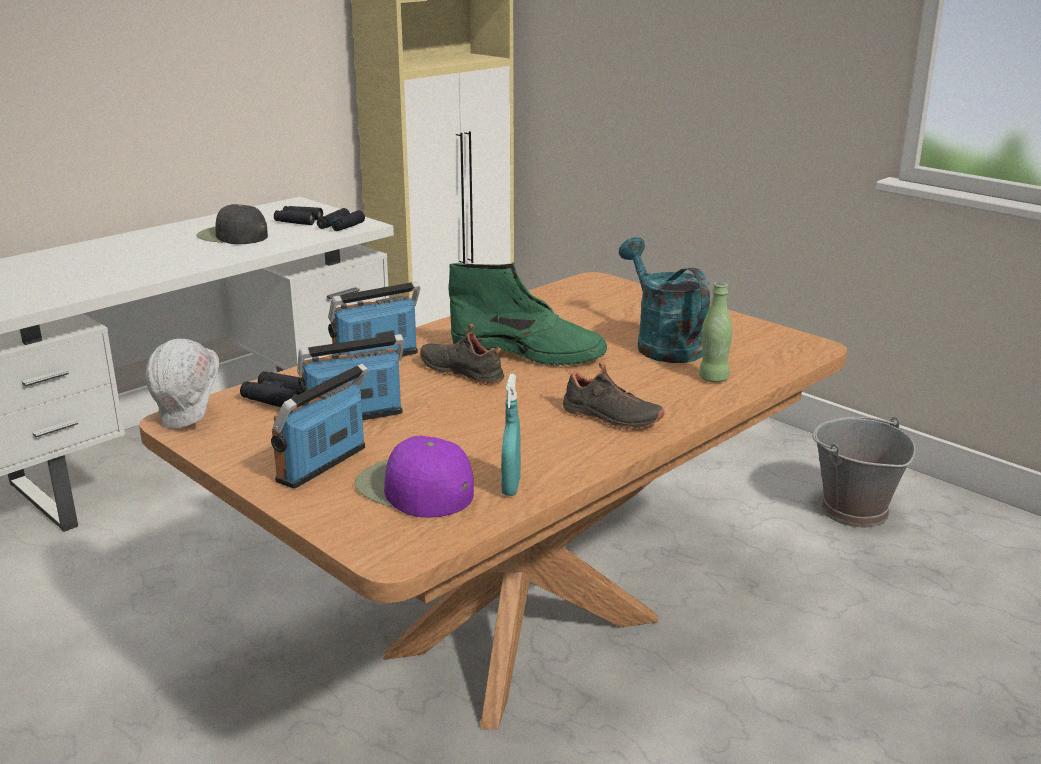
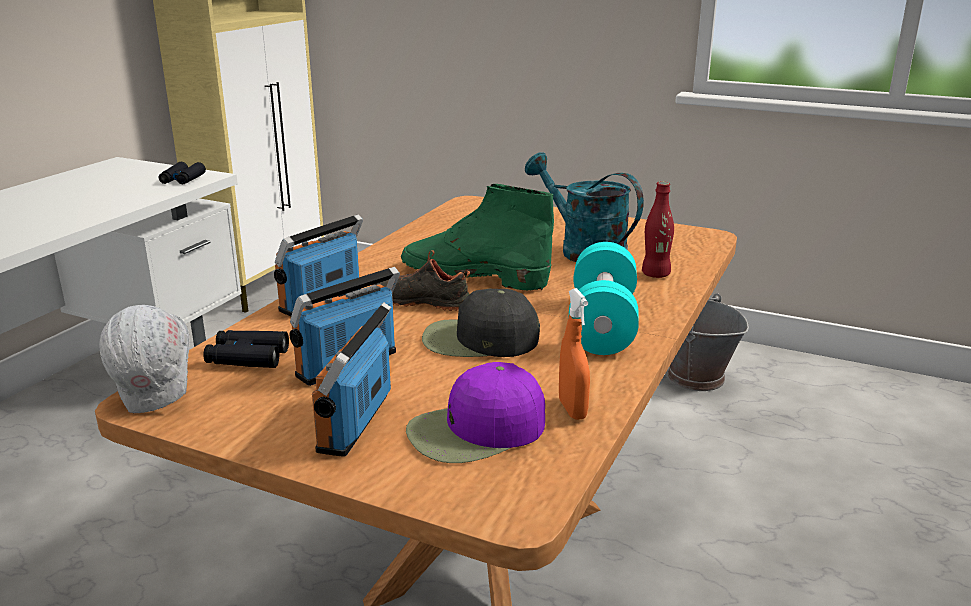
camera: 20 degrees left, 0 degrees up
black cap [197,204,268,244] -> black cap moved to [422,288,540,357]
black binoculars [274,206,323,225] -> none
purple cap [354,436,474,517] -> purple cap turned 45 degrees counterclockwise [406,362,545,463]
green boot [449,262,607,366] -> green boot turned 150 degrees counterclockwise [401,184,554,290]
turquoise spray bottle [501,374,521,496] -> orange spray bottle [559,288,590,420]
black shoe [563,361,664,430] -> turquoise dumbbell [568,242,639,355]
green bottle [699,282,732,382] -> red bottle [642,181,674,278]

